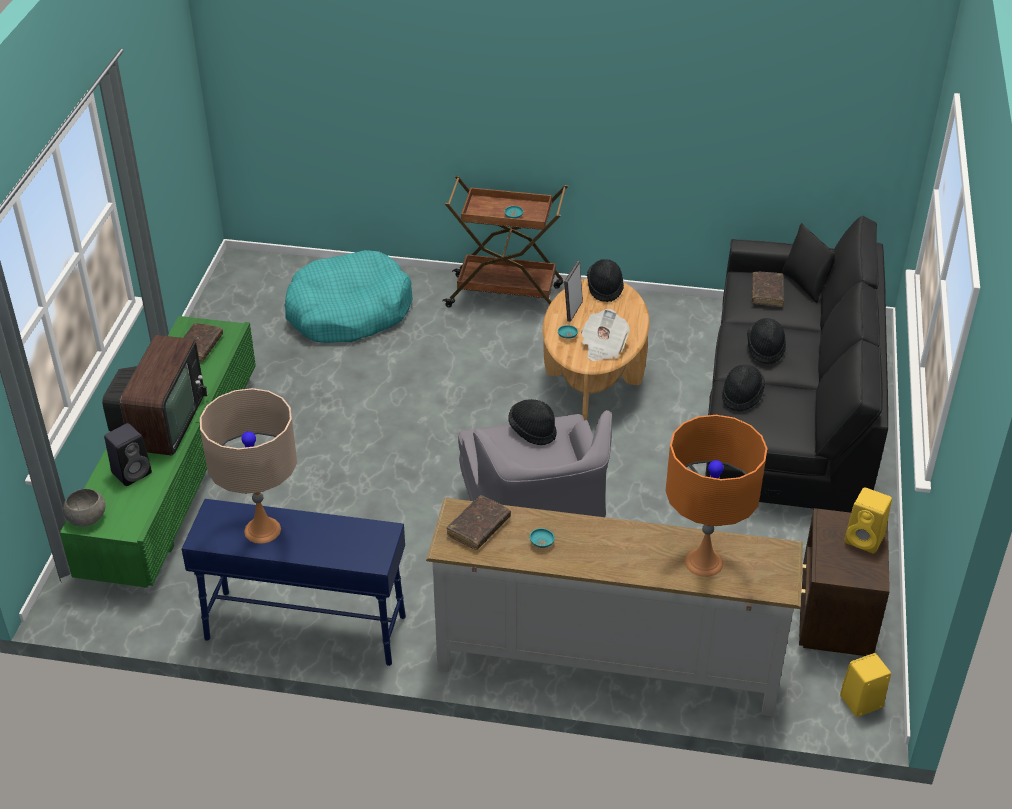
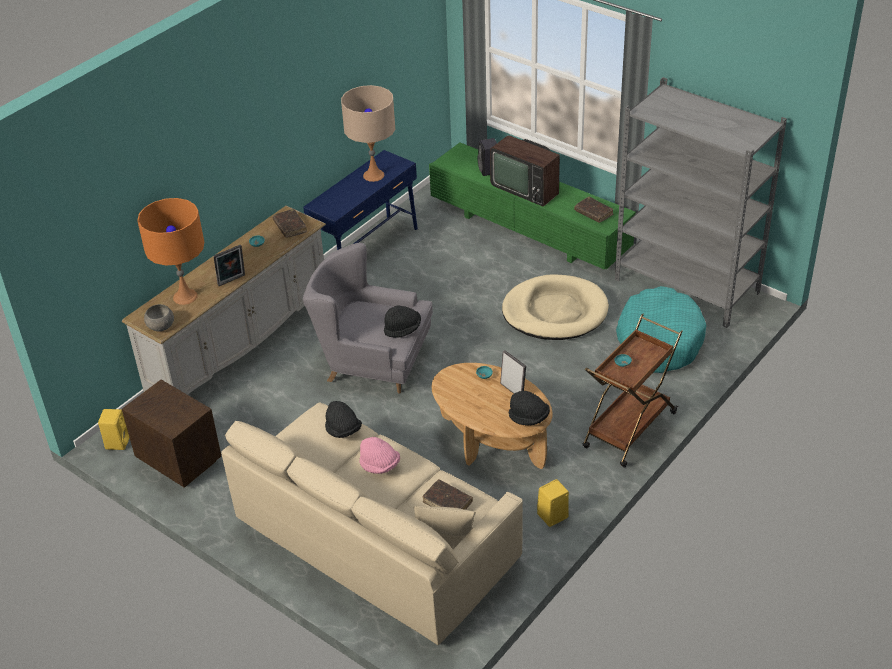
camera: 120 degrees right, 0 degrees up
grey bowl [63,489,106,527] -> grey bowl moved to [144,304,174,332]
newspaper [581,309,630,361] -> none
black sofa [705,216,888,513] -> beige sofa [221,402,523,645]
black hat [747,318,786,364] -> pink hat [360,437,400,474]
yellow speaker [844,487,892,554] -> yellow speaker moved to [537,479,569,527]
none -> picture frame [213,245,245,286]
none -> beige dog bed [502,274,609,340]
none -> grey bookcase [615,77,787,328]

